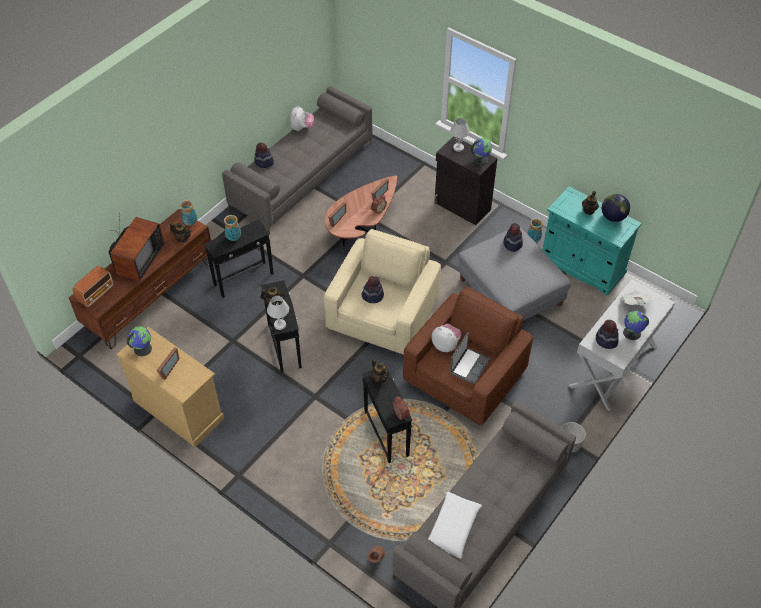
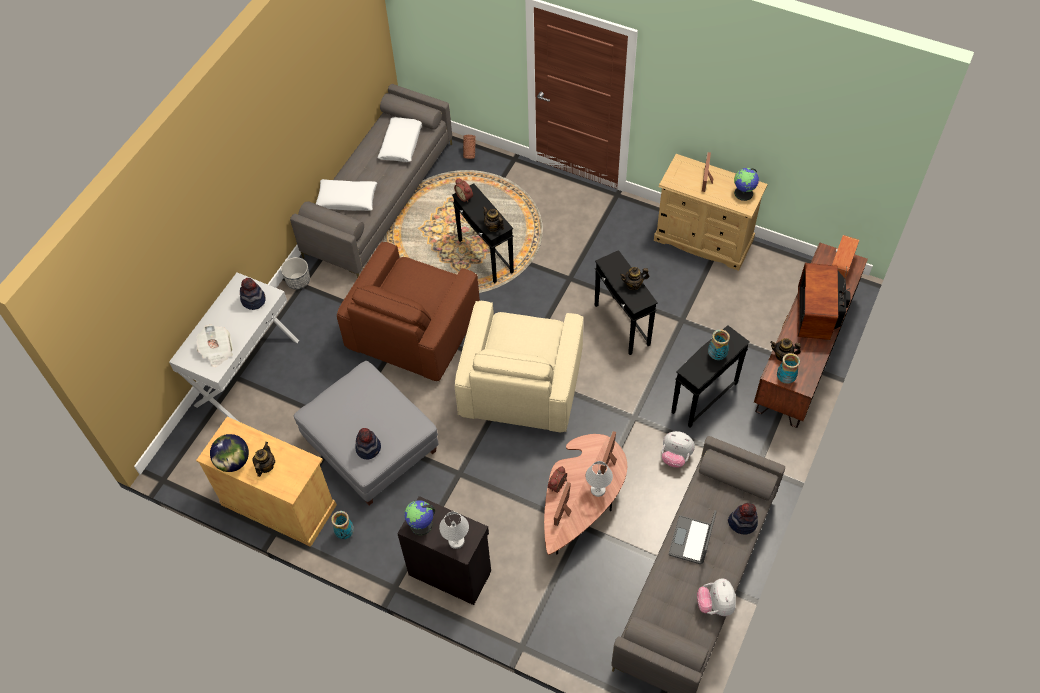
camera: 170 degrees right, 5 degrees up
white table lamp [267,296,289,330] -> white table lamp moved to [585,461,613,497]
hat [361,276,384,303] -> none
plush toy [432,324,461,352] -> plush toy moved to [662,431,695,468]
laptop [450,332,490,384] -> laptop moved to [669,510,717,564]
turquoise cabinet [542,186,642,296] -> beige cabinet [196,417,337,547]
globe [623,311,649,340] -> none
none -> white pillow [316,179,377,211]

